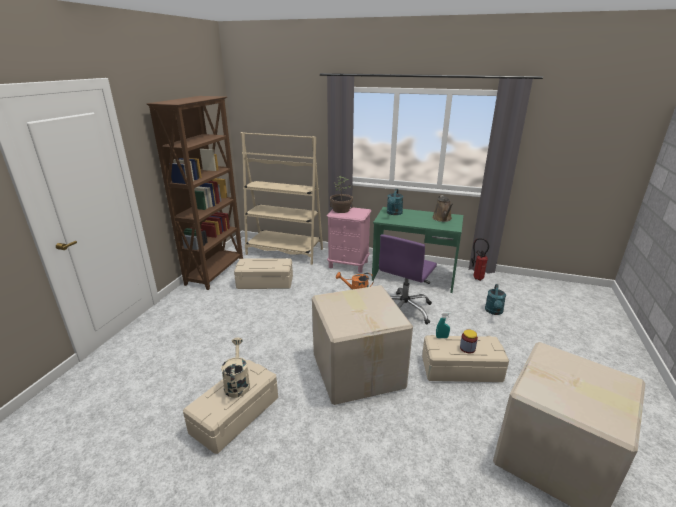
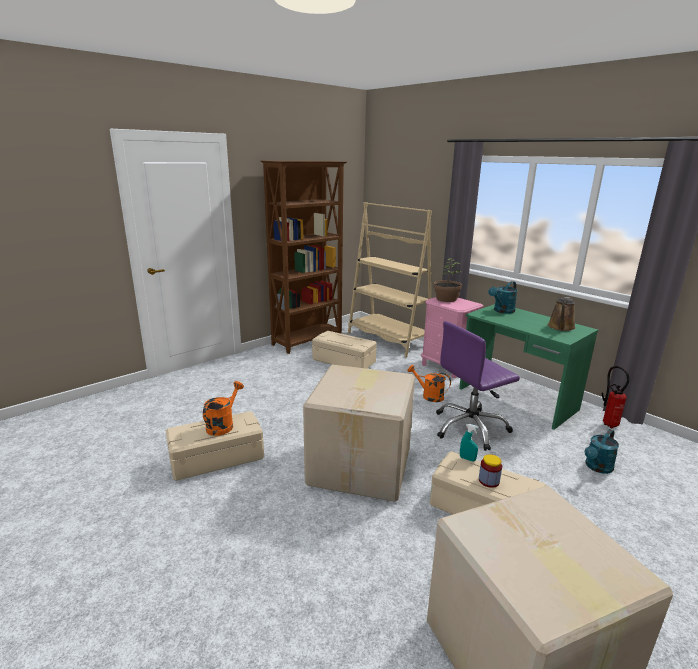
camera: 30 degrees right, 5 degrees down
beige watering can [221,338,250,398] -> orange watering can [203,381,244,436]

